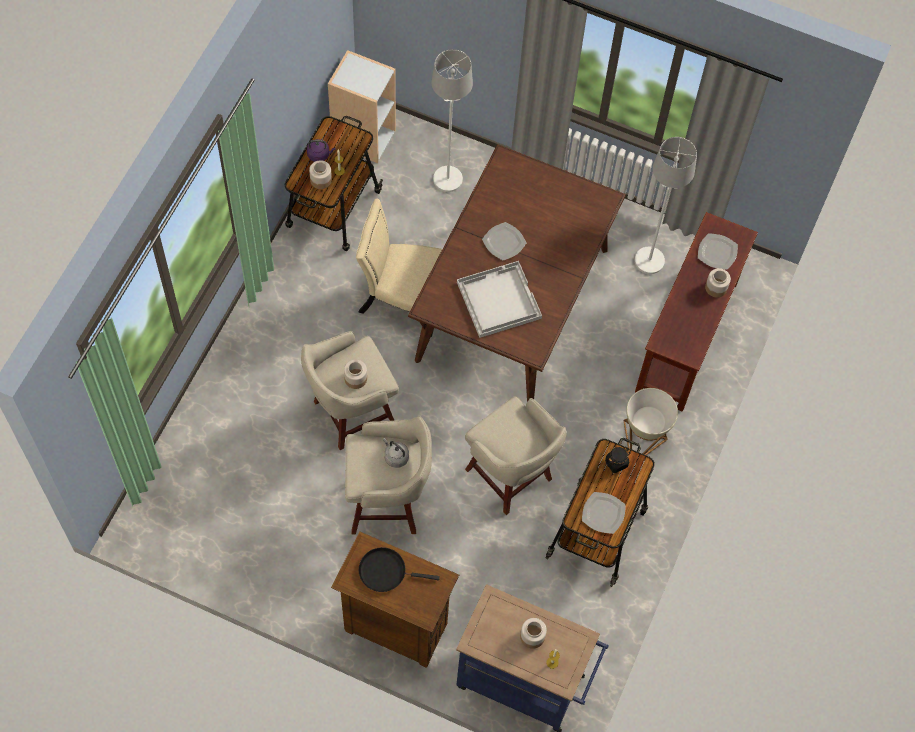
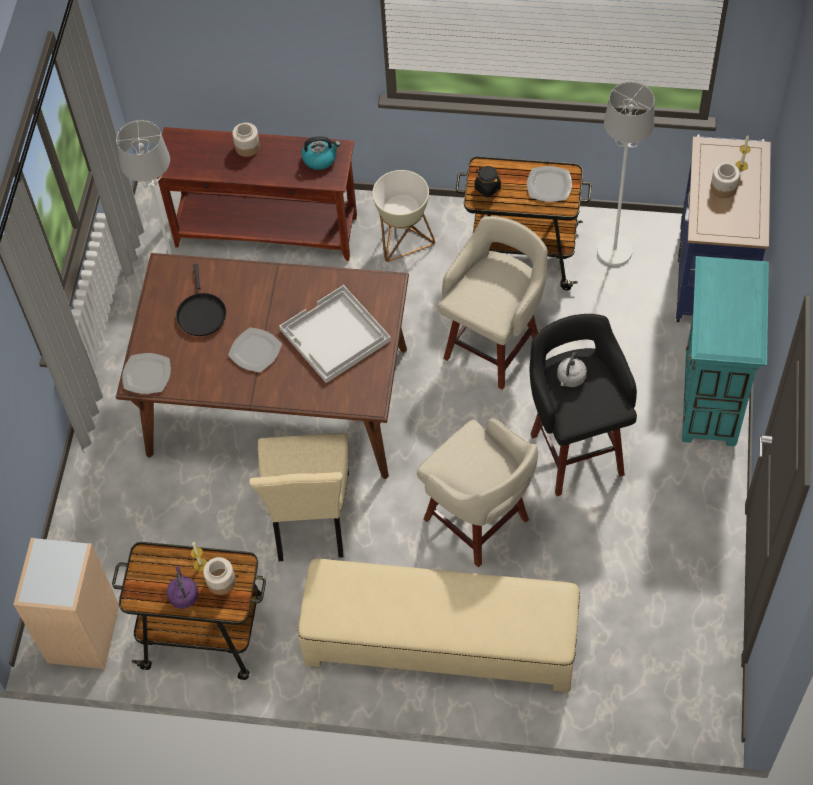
camera: 100 degrees left, 5 degrees down
brown cabinet [331,531,459,668] -> turquoise cabinet [682,256,769,446]
jar [344,360,367,389] -> none
beige stool [345,416,432,534] -> black stool [530,314,637,496]
black frying pan [359,547,440,592] -> black frying pan moved to [176,264,226,336]
white floor lamp [431,49,473,192] -> white floor lamp moved to [597,82,654,266]
plate [698,233,738,270] -> plate moved to [122,353,171,394]
none -> beige bench [298,559,580,692]
none -> kettle [302,136,340,170]

